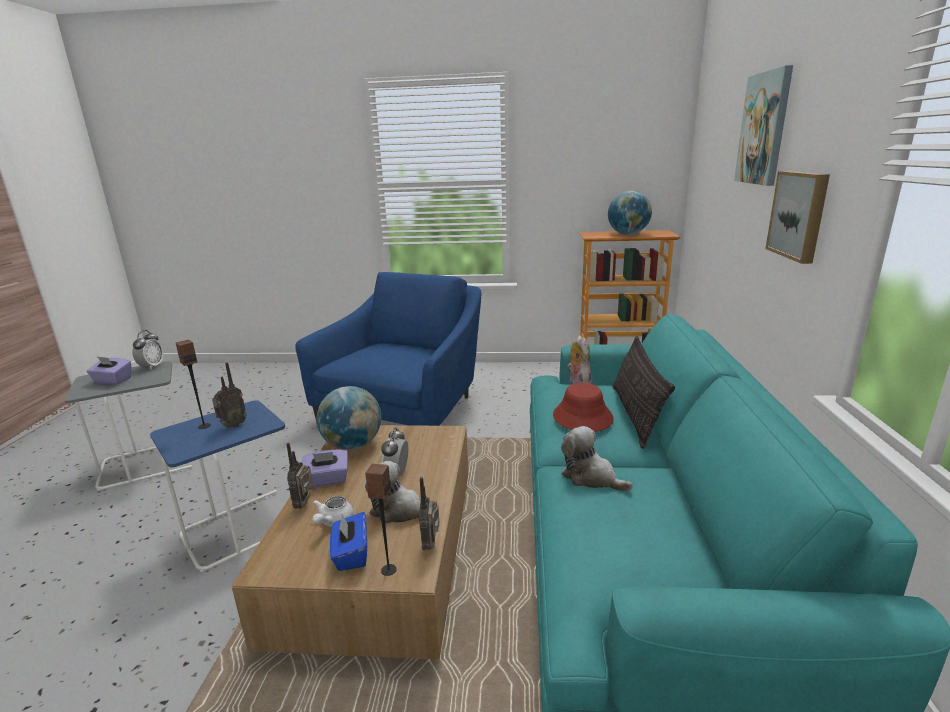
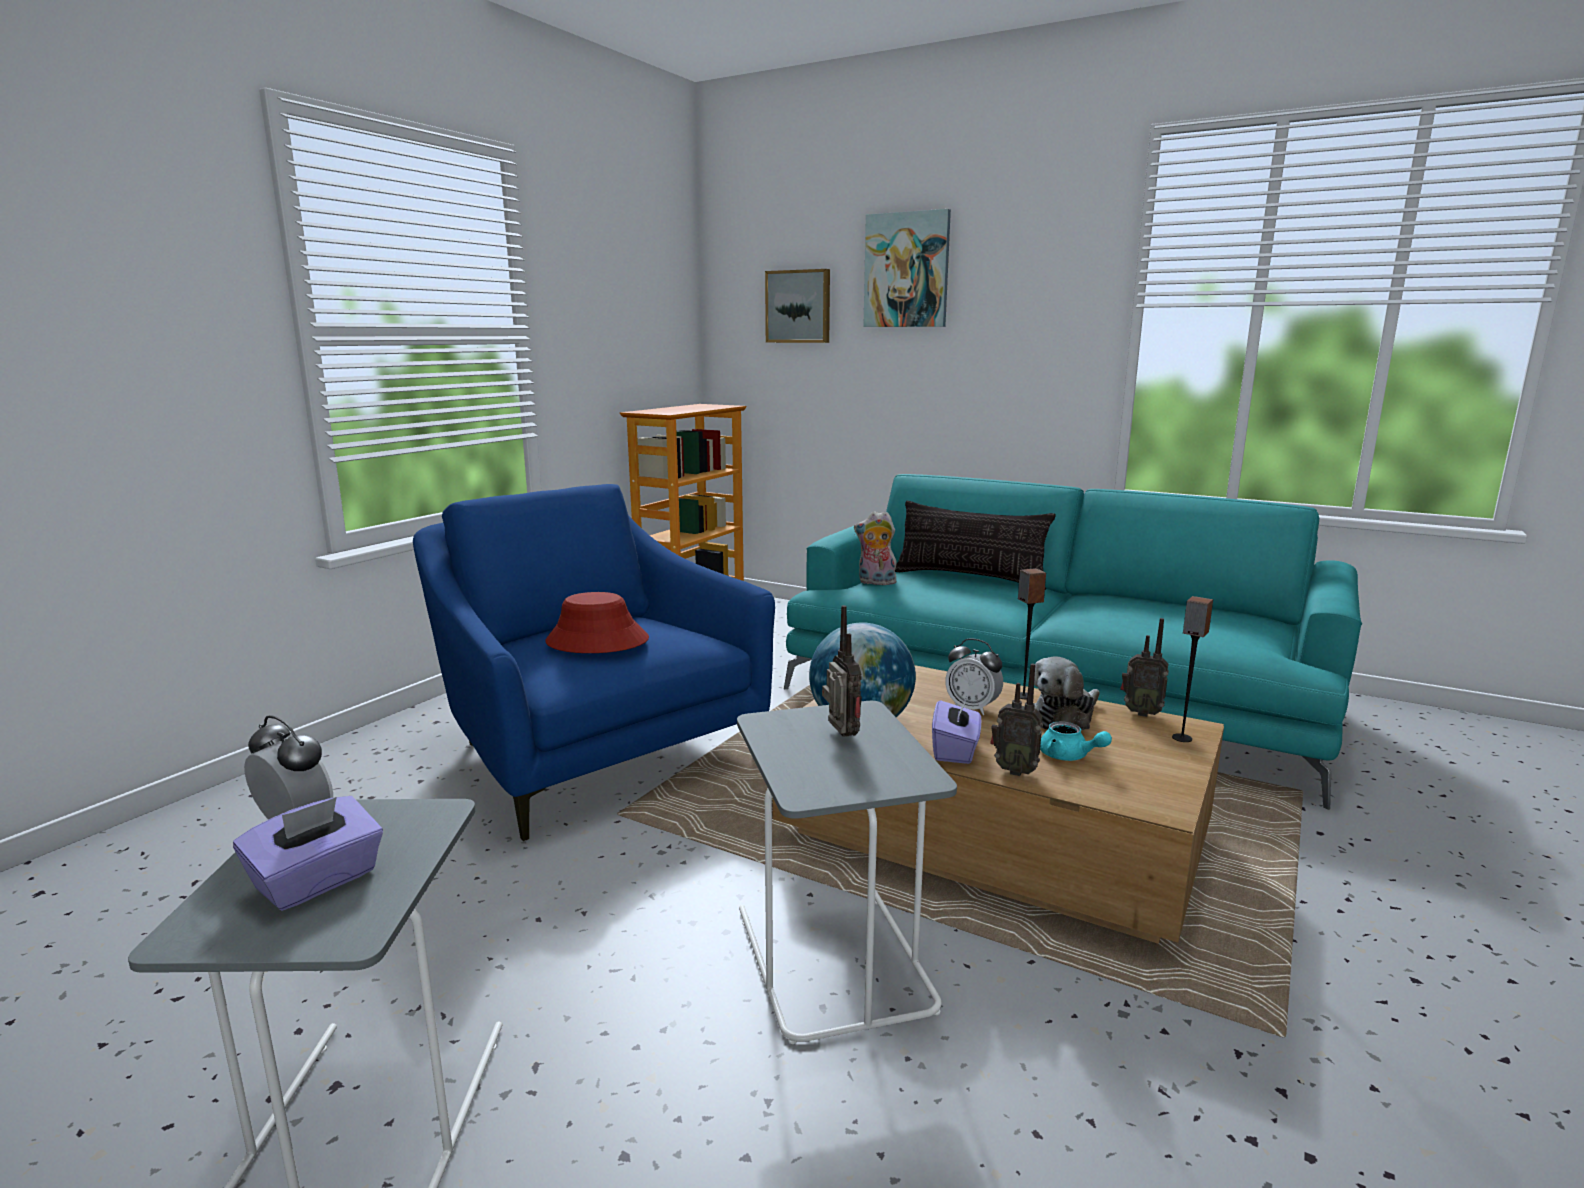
camera: 65 degrees left, 5 degrees down
blue side table [150,400,285,572] -> grey side table [737,701,957,1044]
speaker [176,340,211,429] -> speaker moved to [1018,568,1046,699]
white teapot [312,496,354,526] -> turquoise teapot [1040,721,1112,761]
blue tissue box [330,512,367,571] -> none
red hat [553,383,614,432] -> red hat moved to [545,592,649,653]
plush toy [561,426,633,492] -> none
globe [608,191,652,235] -> none
picture [765,171,830,264] -> picture moved to [765,269,830,343]

